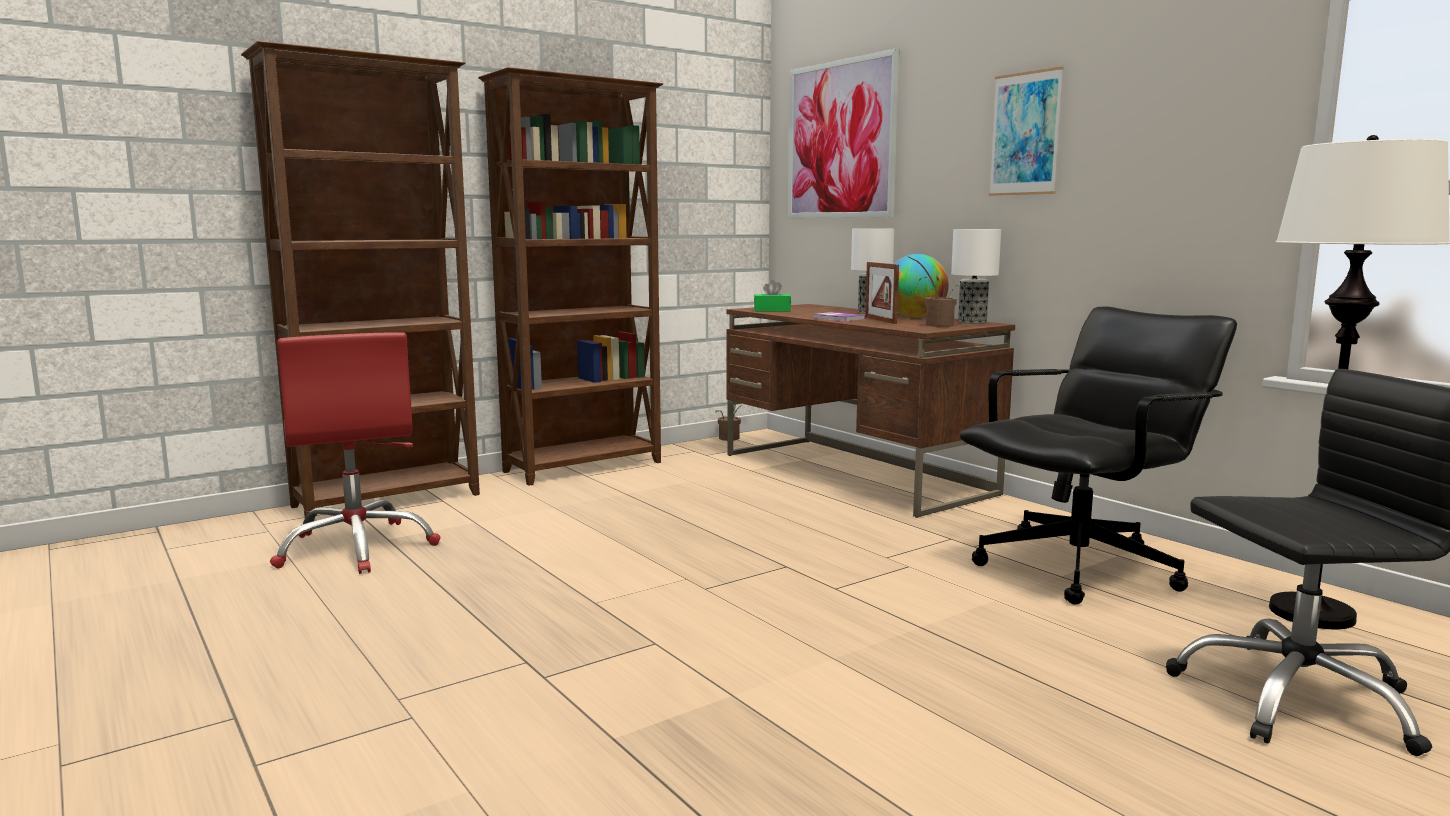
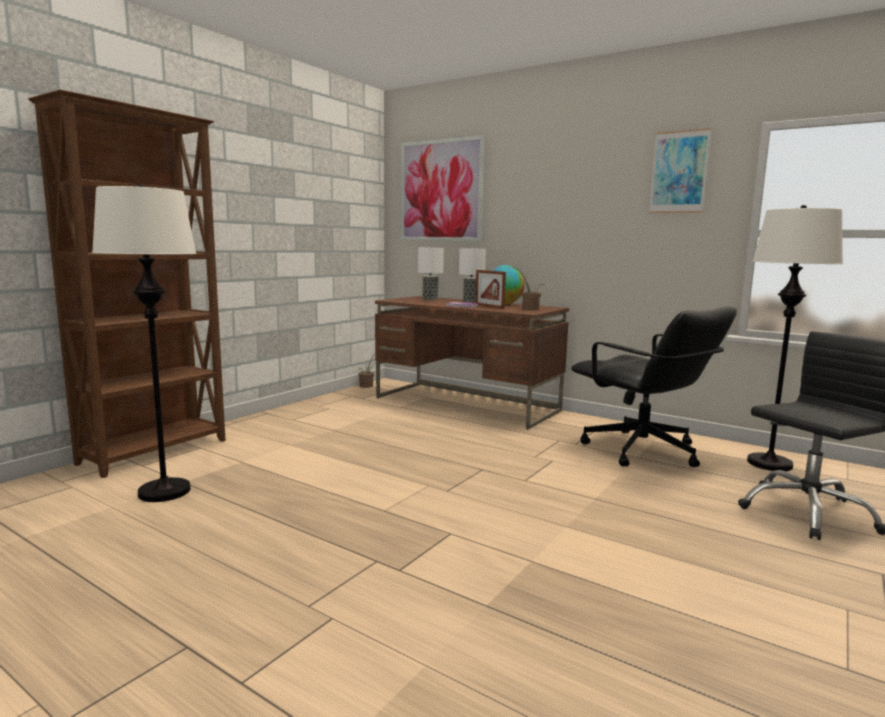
camera: 20 degrees left, 0 degrees up
red office chair [270,332,441,574] -> white floor lamp [92,184,197,502]
brown bookcase [478,67,663,486] -> none
green tissue box [754,280,791,311] -> none
table lamp [951,229,1001,324] -> table lamp moved to [418,247,444,300]
black office chair [959,306,1237,605] -> black office chair turned 105 degrees clockwise [571,307,737,467]
picture [989,66,1064,196] -> picture moved to [649,128,711,213]

